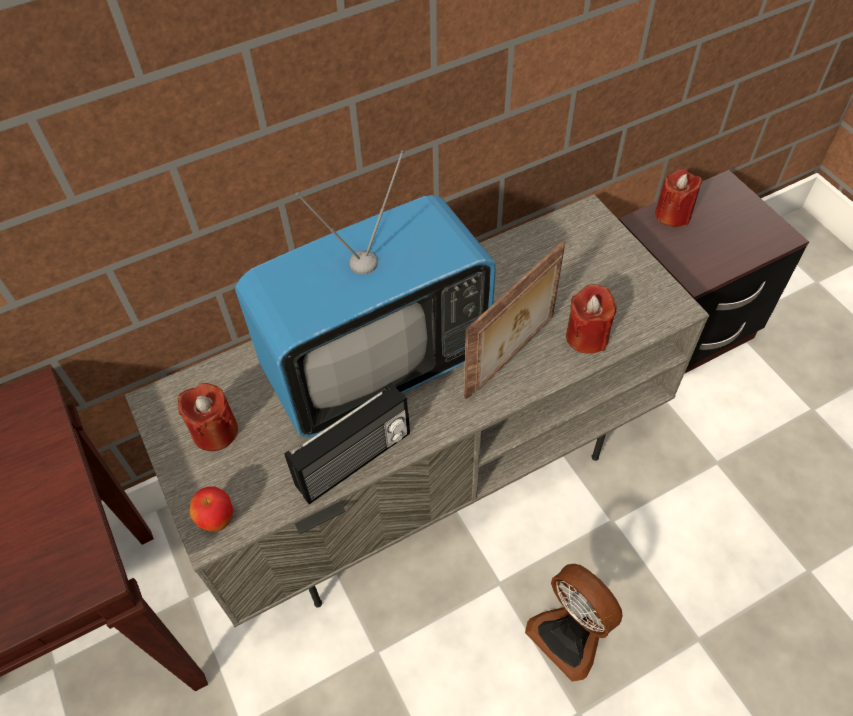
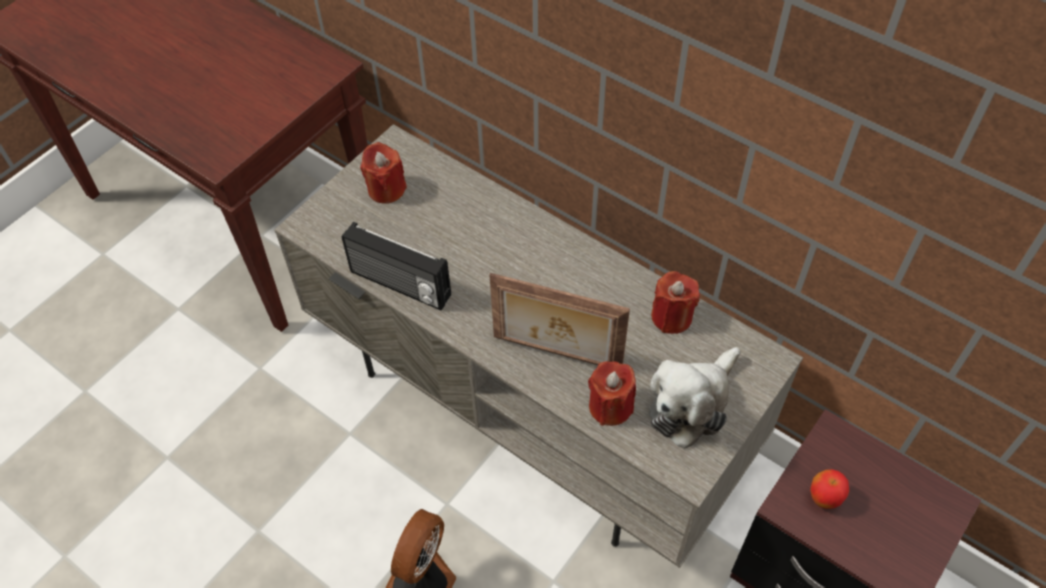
camera: 65 degrees right, 0 degrees up
apple [189,486,233,532] -> apple moved to [810,469,850,509]
television [235,150,496,438] -> none
red candle [655,169,702,227] -> red candle moved to [651,271,700,334]
none -> plush toy [649,347,740,449]

